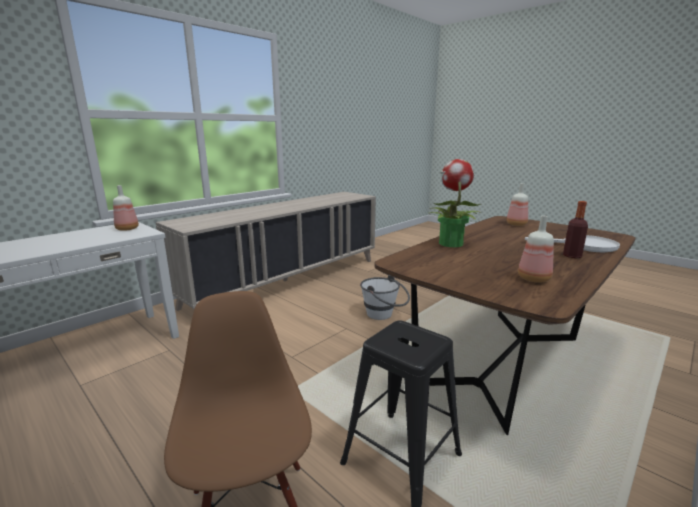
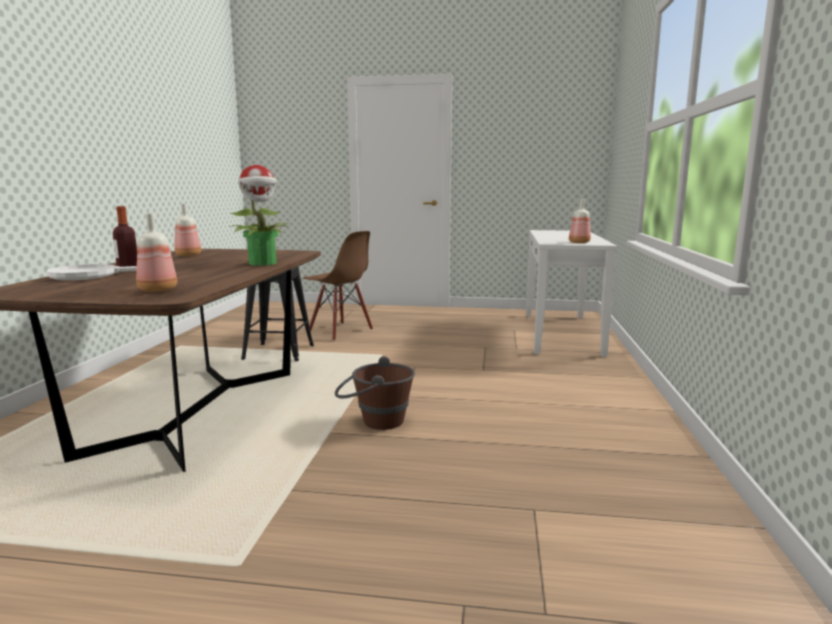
camera: 145 degrees right, 5 degrees down
beige cabinet [156,192,376,311] -> none
white bucket [360,276,410,320] -> brown bucket [335,356,415,430]

